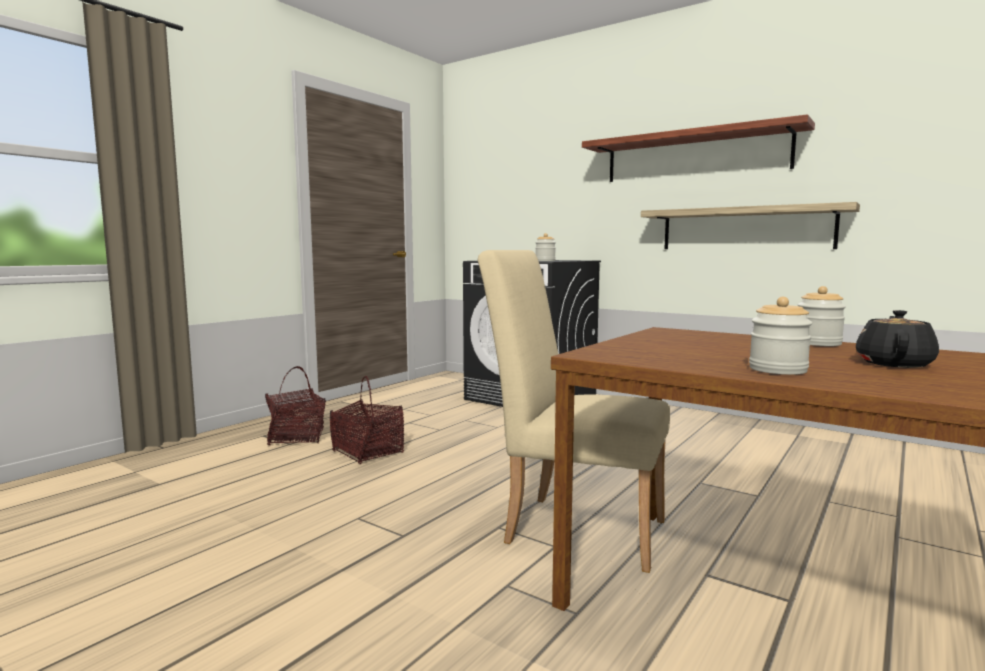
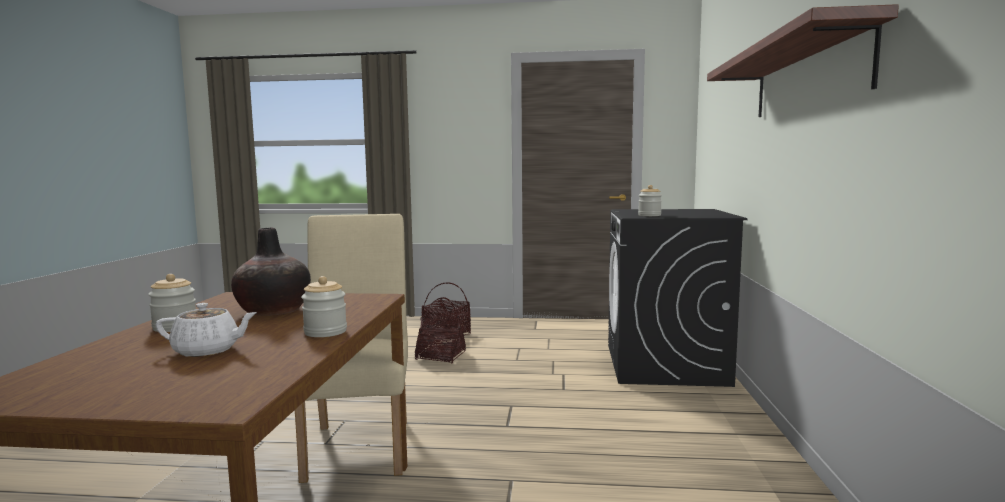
camera: 60 degrees right, 0 degrees up
shelf [641,202,860,249] -> none
black teapot [856,310,939,368] -> white teapot [156,303,257,357]
none -> vase [231,228,311,316]

